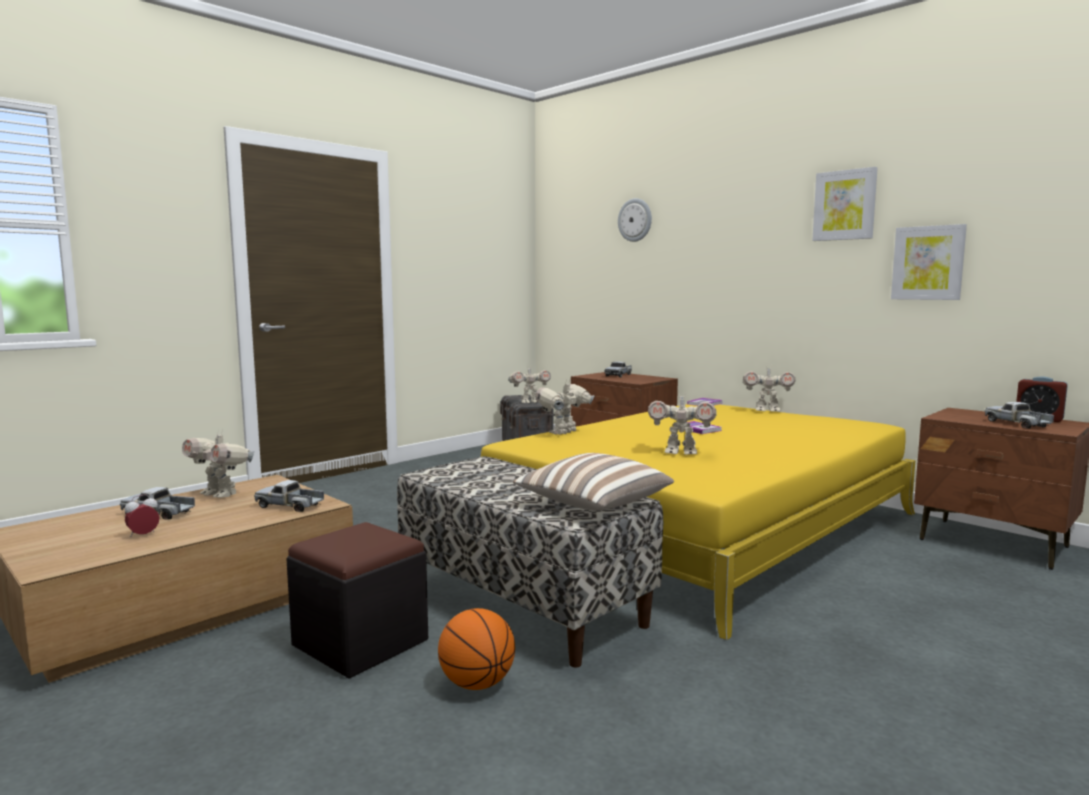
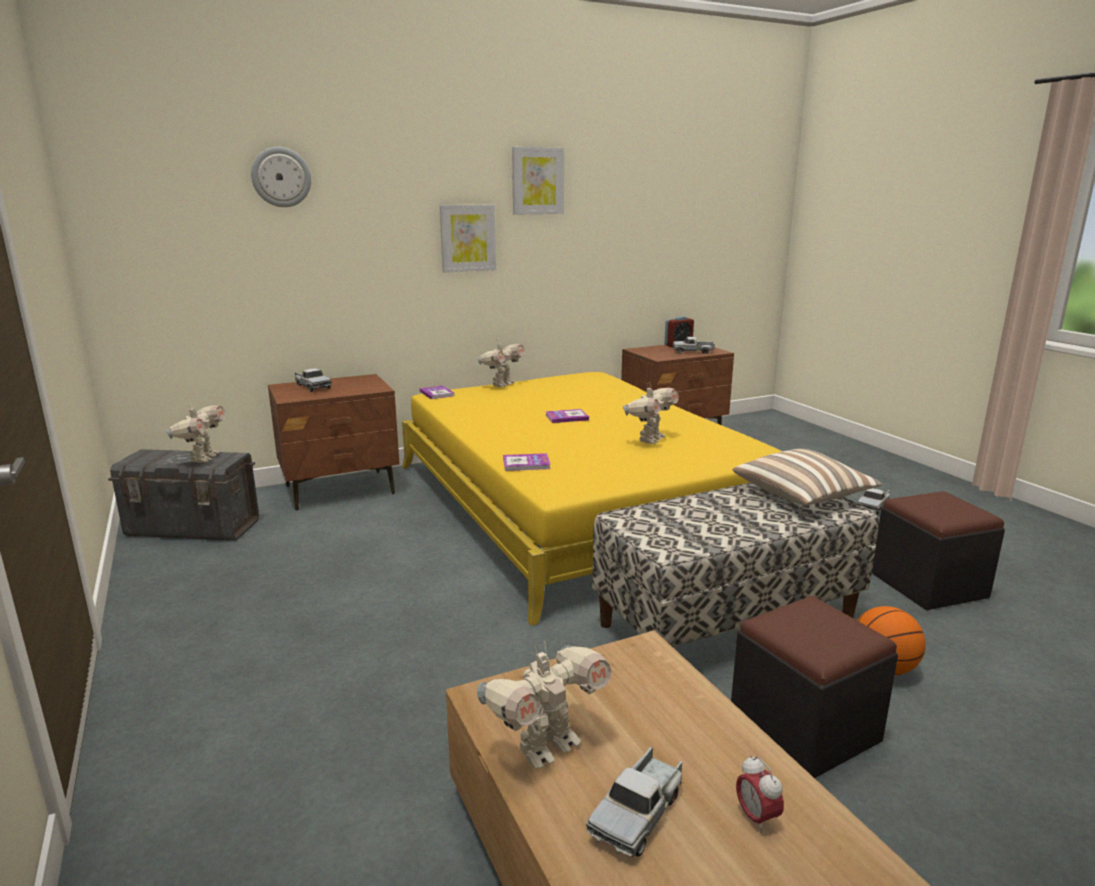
camera: 70 degrees left, 10 degrees up
toy truck [254,480,324,512] -> toy truck moved to [857,488,890,515]
toy robot [535,378,594,435] -> book [503,453,551,471]
picture [891,224,967,300] -> picture moved to [440,205,496,273]
none -> black ottoman [872,491,1005,610]

